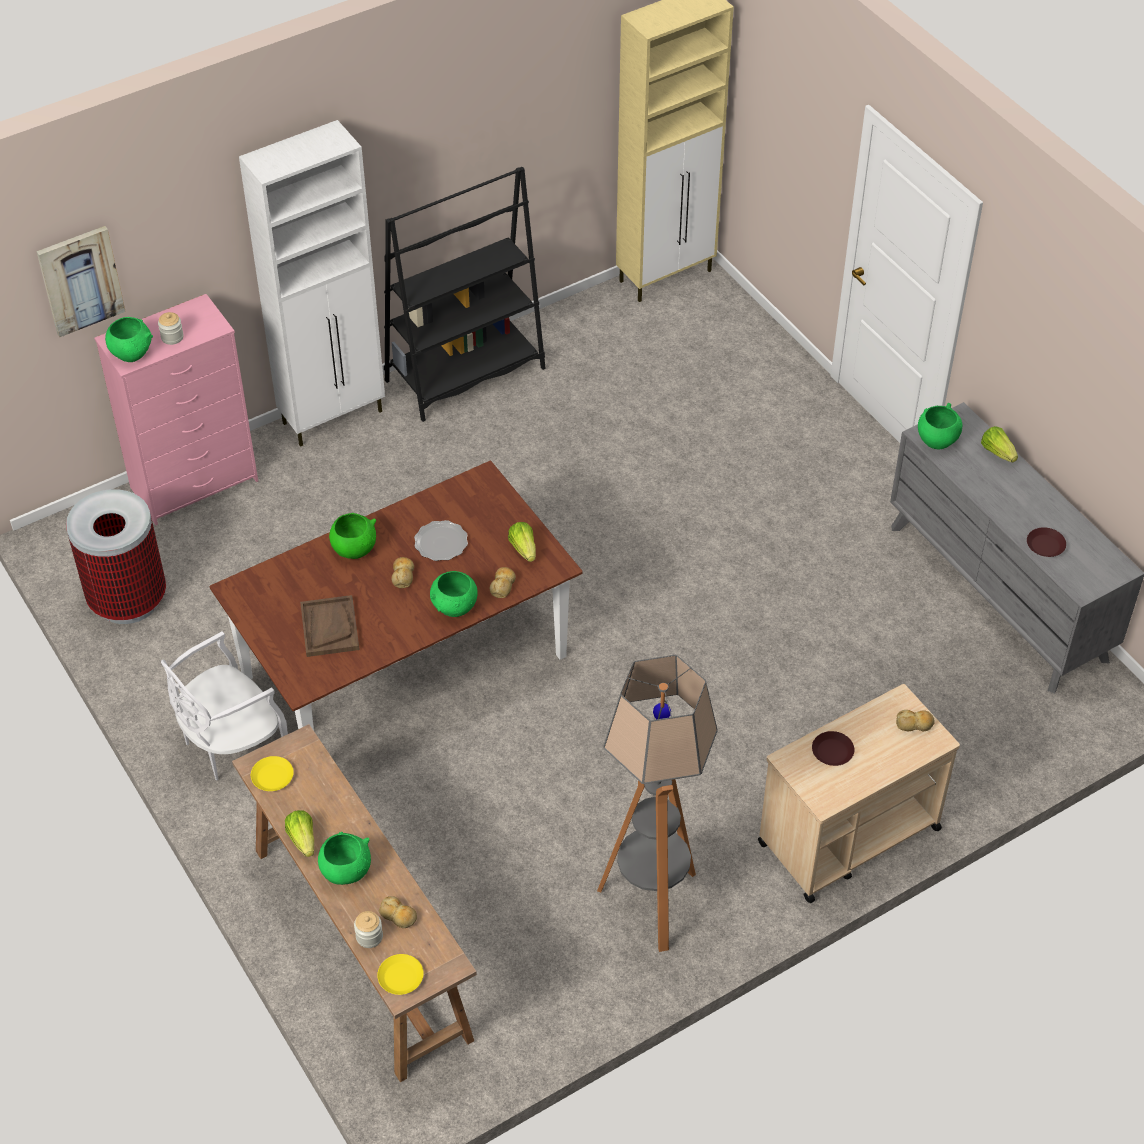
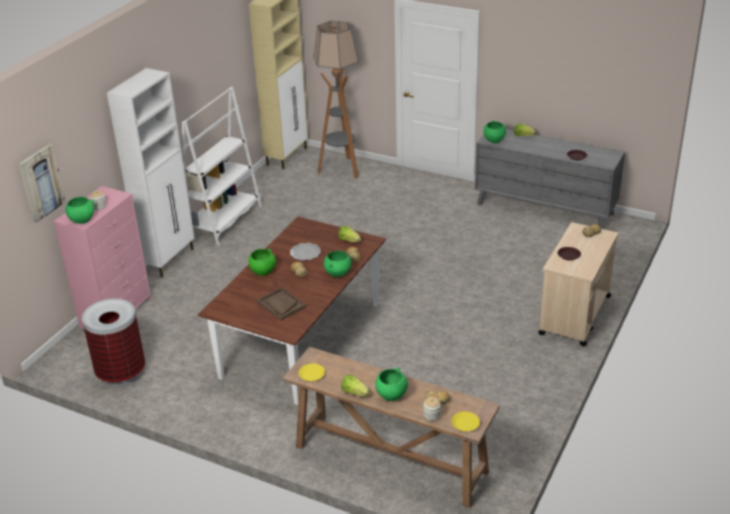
camera: 30 degrees left, 15 degrees down
white chair [161,631,288,781] -> none
black bookcase [384,167,546,422] -> white bookcase [181,87,262,246]
floor lamp [597,655,718,952] -> floor lamp moved to [313,21,359,178]

